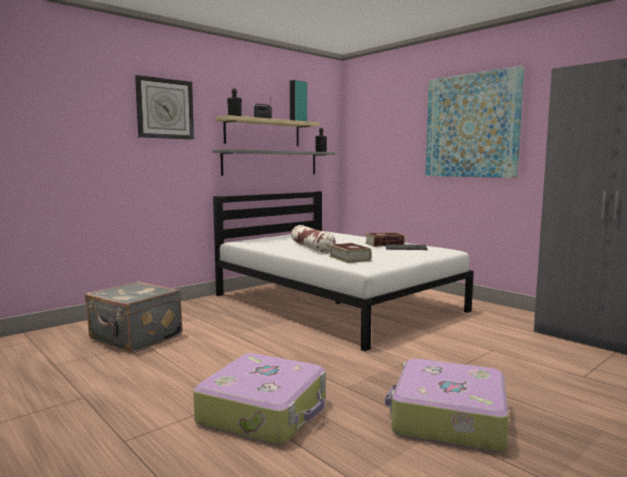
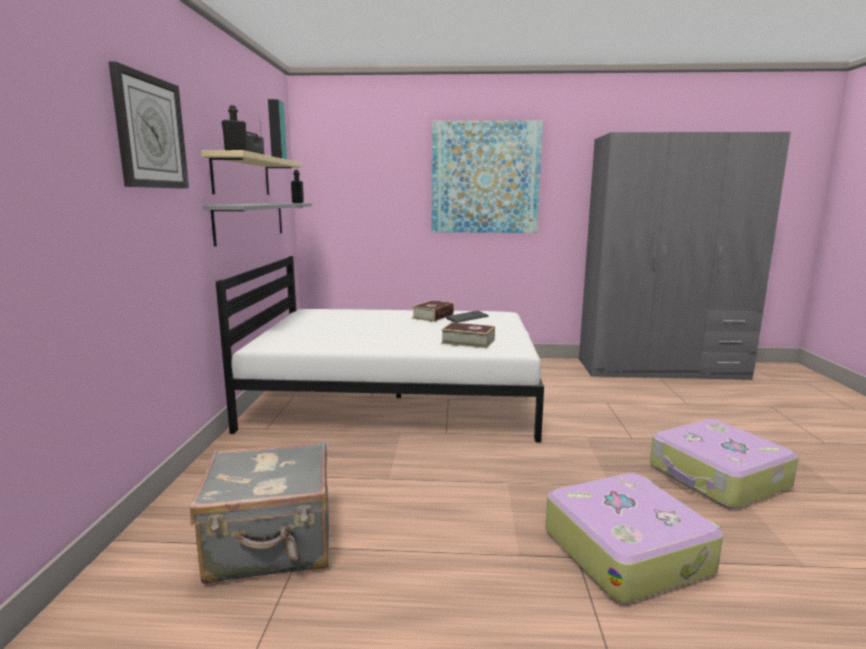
camera: 45 degrees left, 5 degrees up
pillow [291,225,336,253] -> none

